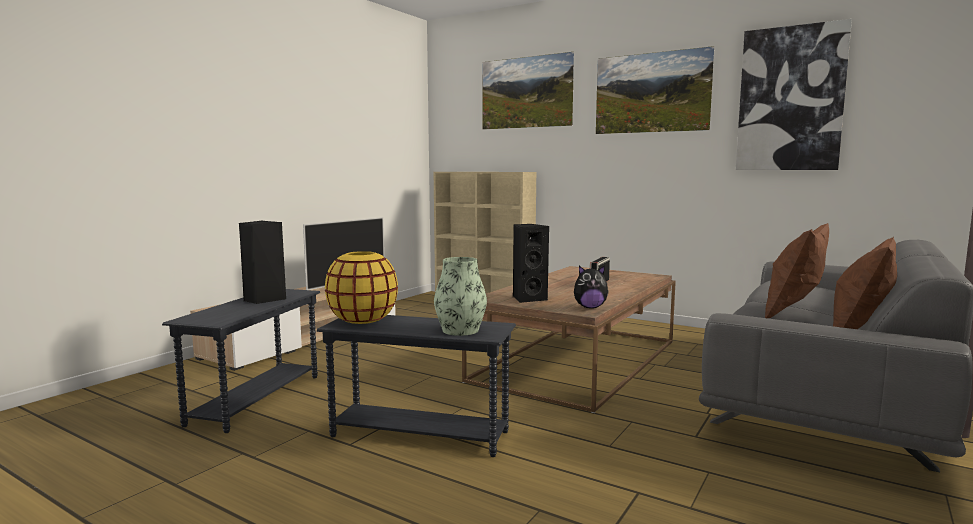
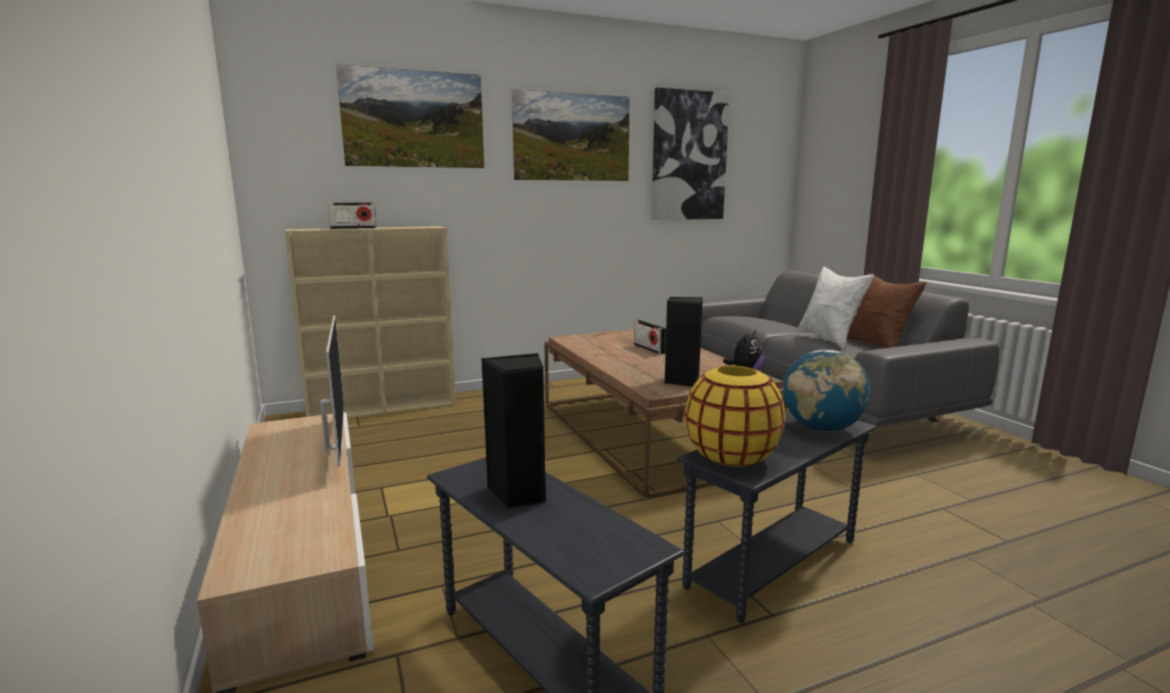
camera: 55 degrees left, 5 degrees up
vase [434,257,487,336] -> globe [783,350,871,431]
brown pillow [765,223,829,318] -> white pillow [797,266,874,349]
none -> radio [328,203,377,229]

